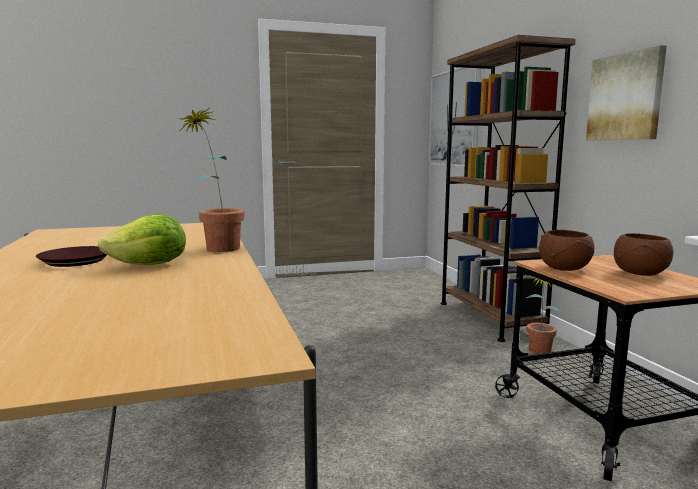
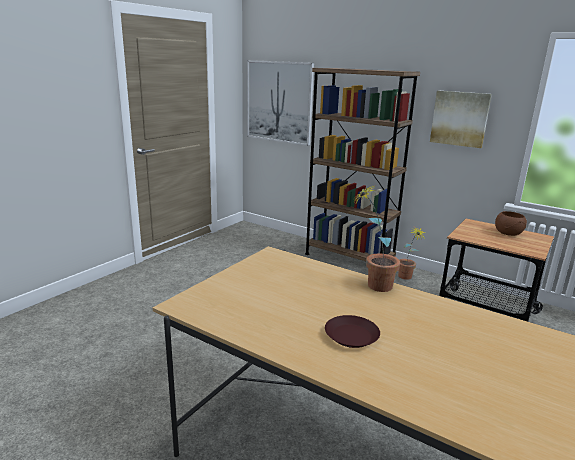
camera: 40 degrees left, 10 degrees up
lettuce [98,214,186,265] -> none
brown bowl [539,230,594,271] -> none

